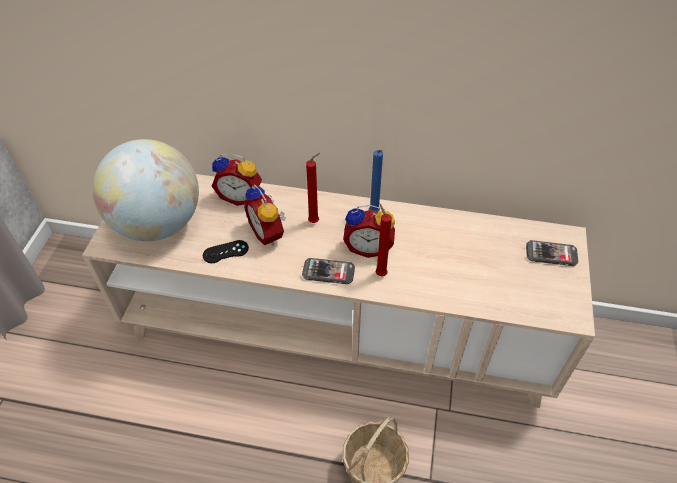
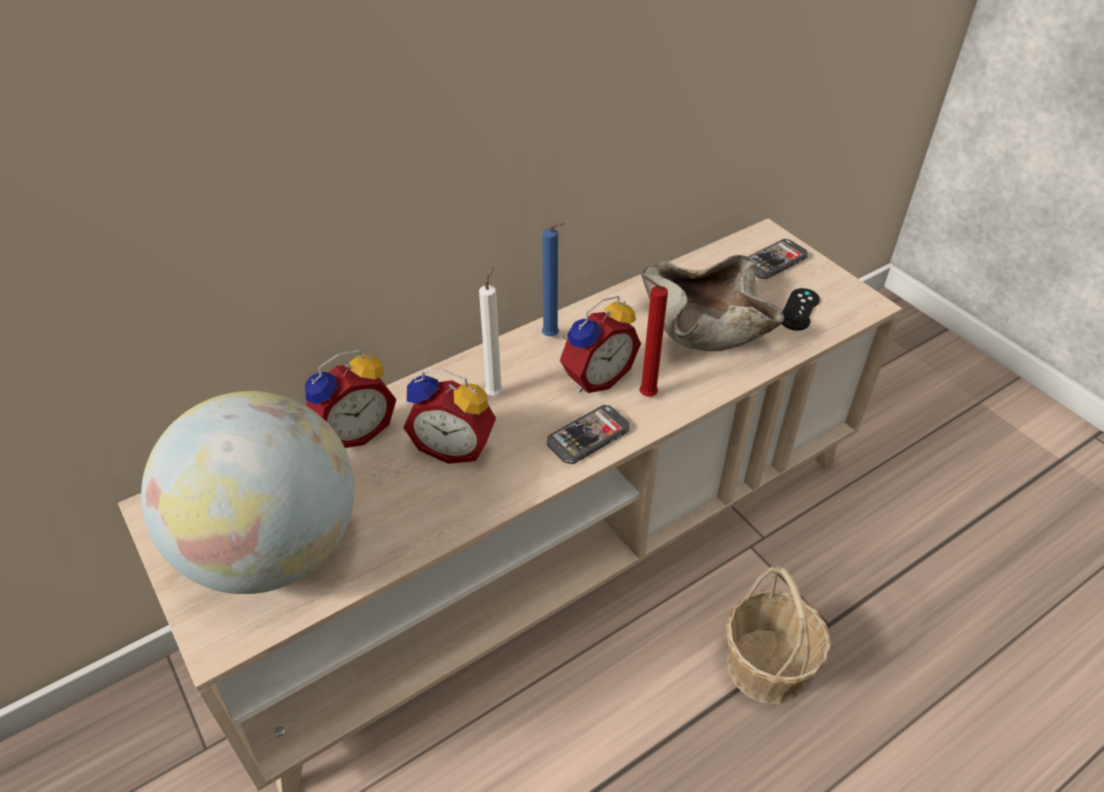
camera: 45 degrees left, 5 degrees down
black game controller [203,240,249,263] -> black game controller moved to [781,288,820,331]
red candle [306,153,320,223] -> white candle [479,267,503,396]
none -> beige bowl [641,255,784,351]

